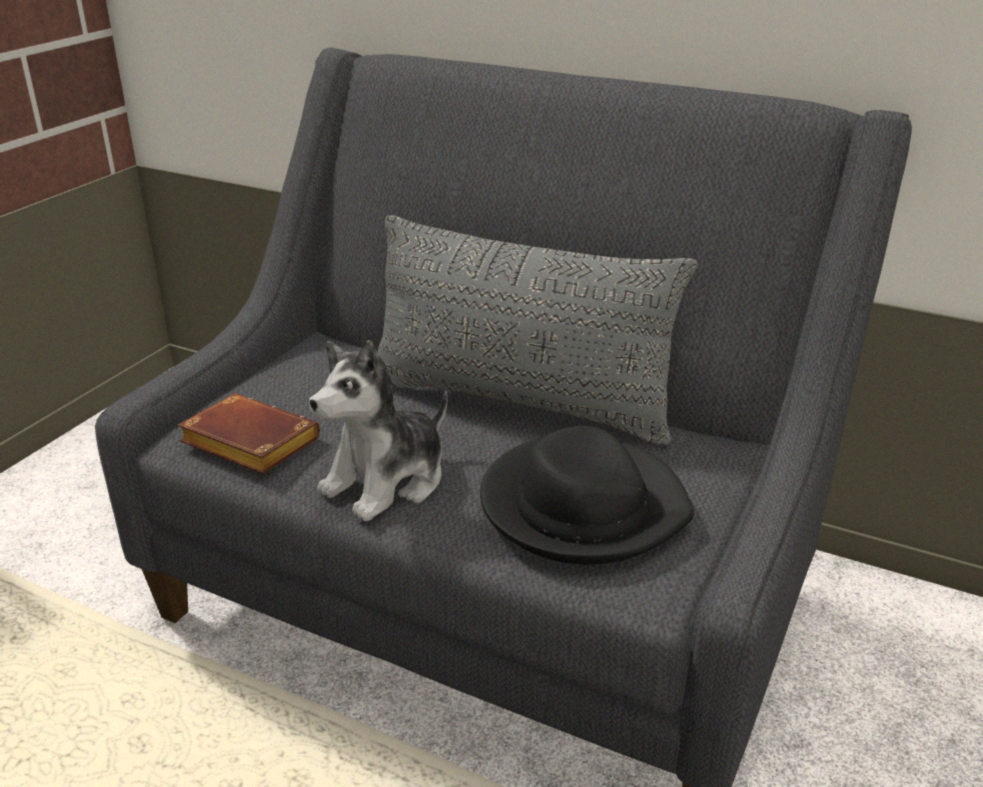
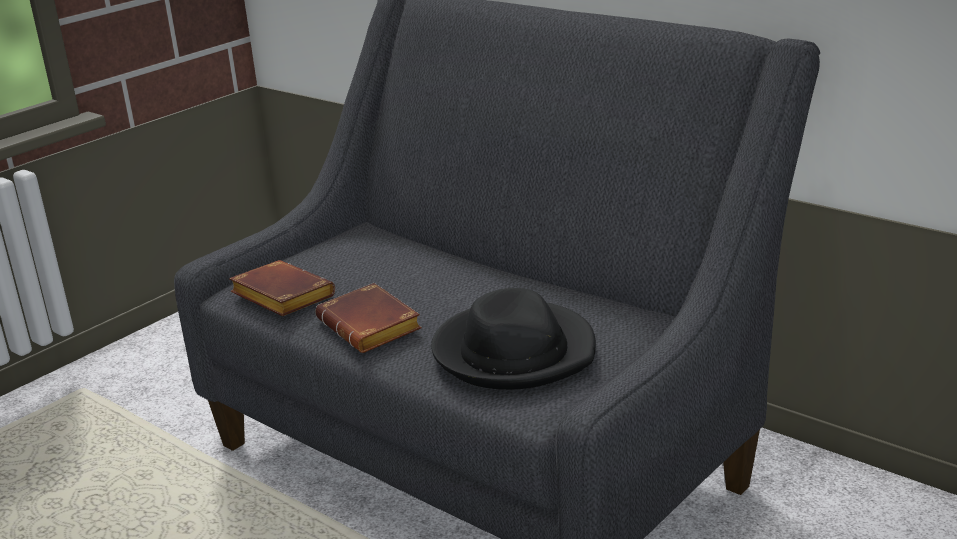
camera: 15 degrees right, 5 degrees down
plush toy [309,340,448,521] -> brown book [315,283,422,353]
grey pillow [377,215,697,445] -> none

